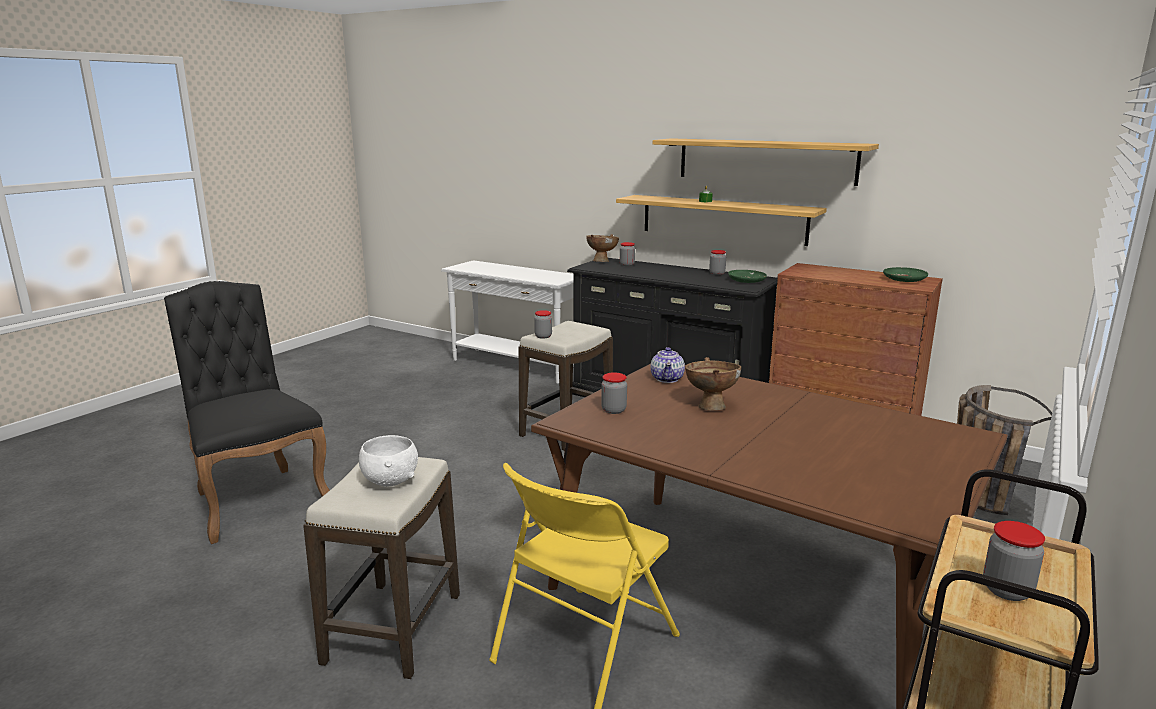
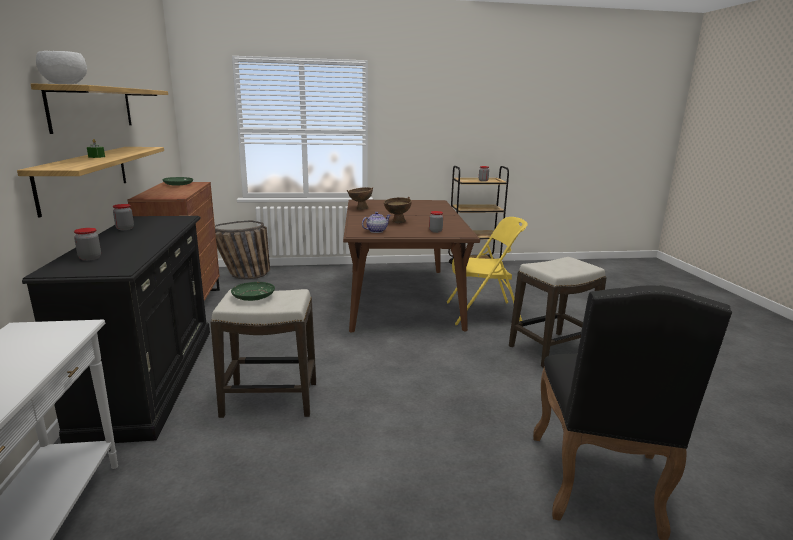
camera: 130 degrees left, 0 degrees up
white bowl [359,435,418,487] -> white bowl moved to [36,51,87,84]
jar [534,310,552,339] -> none
brown bowl [587,234,619,262] -> brown bowl moved to [347,187,373,210]
green plate [728,270,767,283] -> green plate moved to [231,282,275,301]

